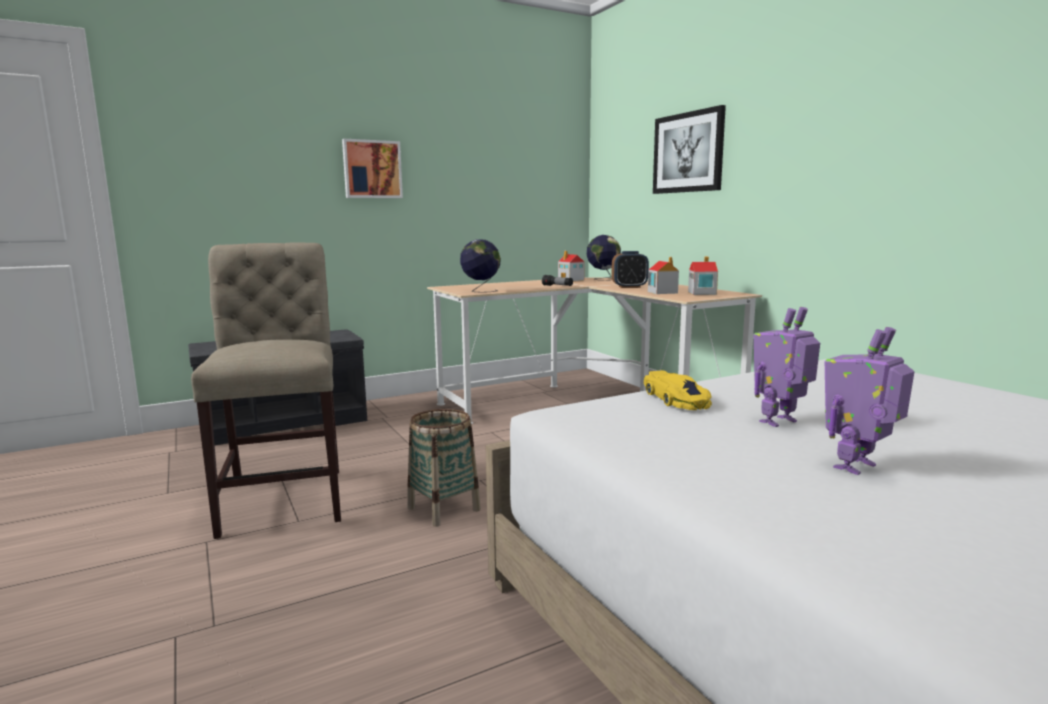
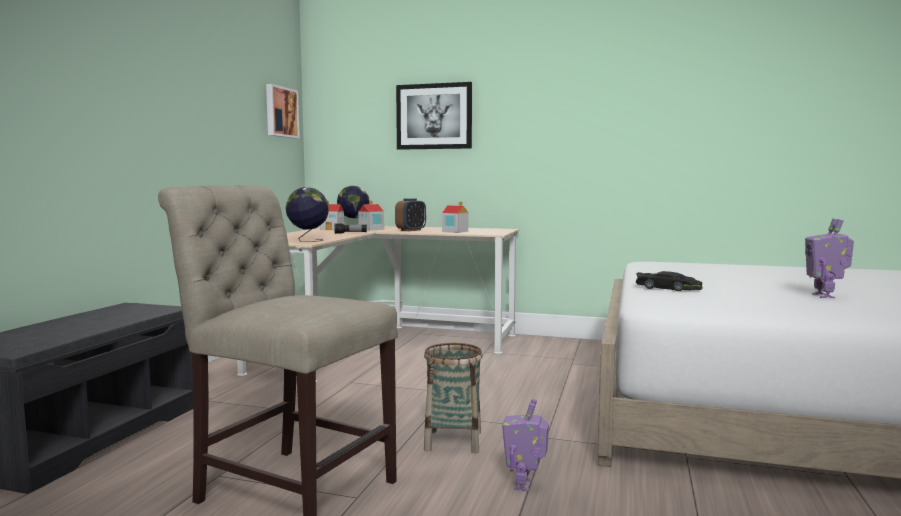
camera: 45 degrees left, 5 degrees down
picture [342,139,403,198] -> picture moved to [266,84,300,139]
yellow toy car [644,370,712,410] -> black toy car [636,271,703,291]
toy house [688,257,718,295] -> toy house moved to [358,200,384,230]
toy robot [754,307,820,427] -> toy robot moved to [502,399,549,492]

